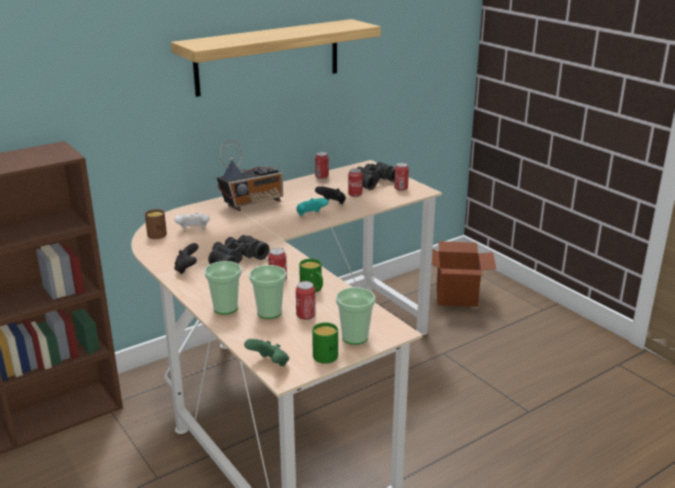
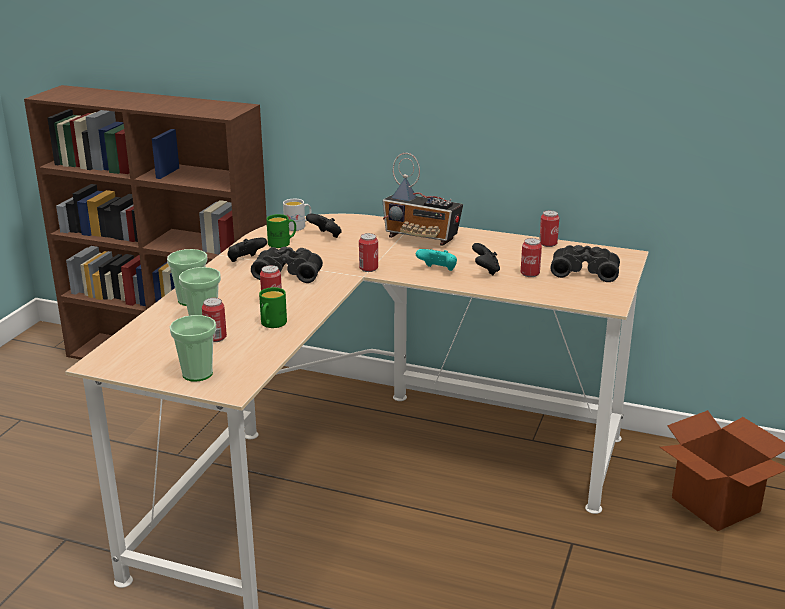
camera: 55 degrees right, 0 degrees up
brown mug [145,209,167,239] -> white mug [283,199,311,231]
shelf [171,19,381,97] -> none
white game controller [175,212,210,229] -> black game controller [306,214,342,238]
green game controller [244,339,289,366] -> none
green mug [312,322,338,364] -> green mug moved to [266,214,296,248]
can [394,163,409,191] -> can moved to [359,233,378,272]

